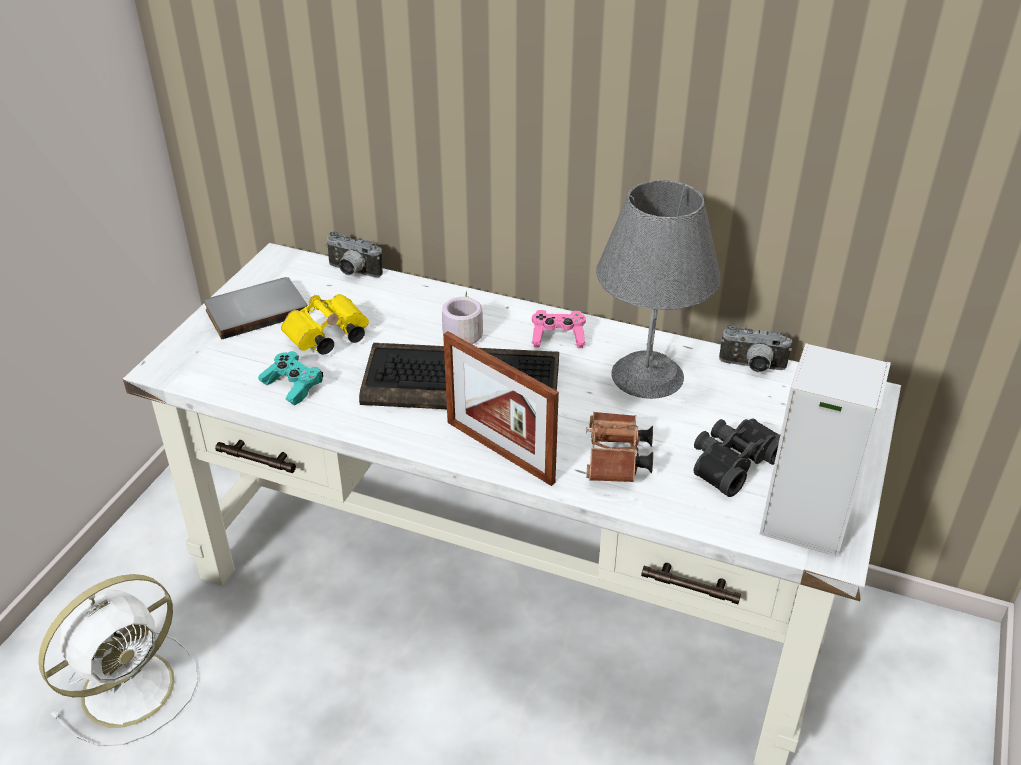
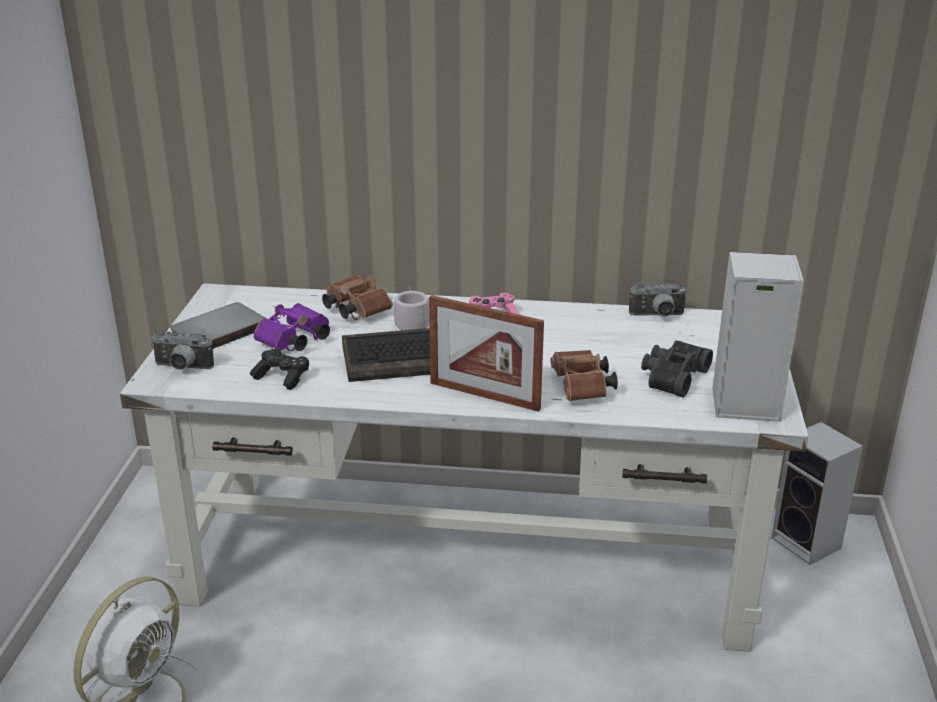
camera: 15 degrees left, 10 degrees down
turquoise game controller [258,351,323,406] -> black game controller [250,349,309,390]
yellow binoculars [281,294,369,355] -> purple binoculars [253,303,330,351]
camera [325,231,383,277] -> camera moved to [151,329,214,370]
grey table lamp [596,180,721,399] -> none
none -> brown binoculars [322,275,393,320]
none -> speaker [771,422,863,565]

